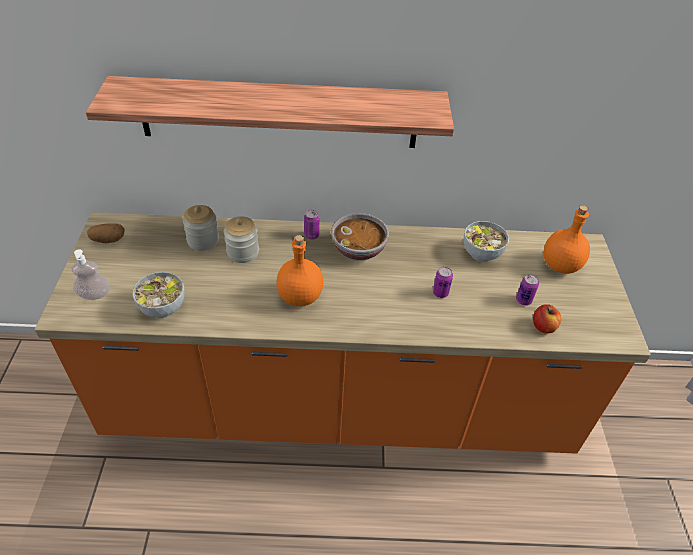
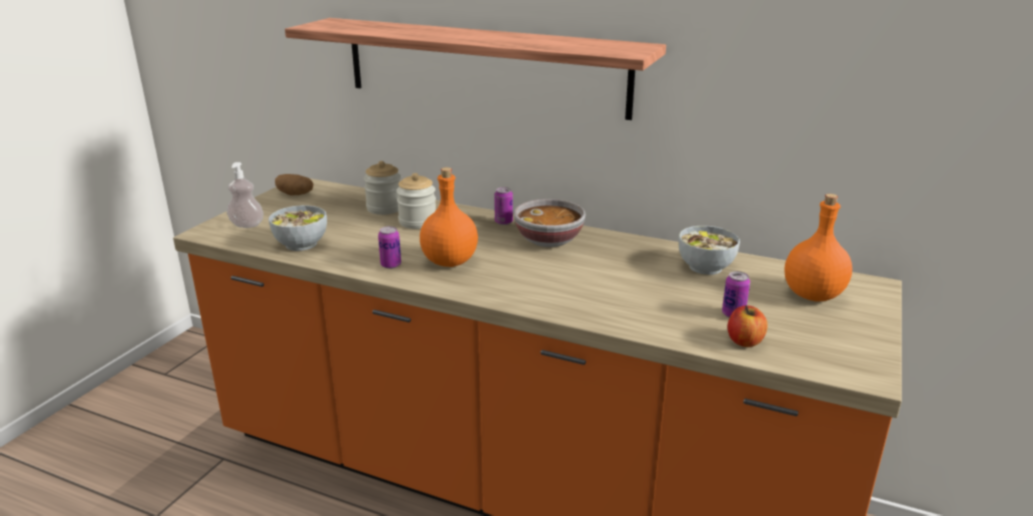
camera: 25 degrees right, 20 degrees down
can [433,267,453,298] -> can moved to [378,226,401,269]

